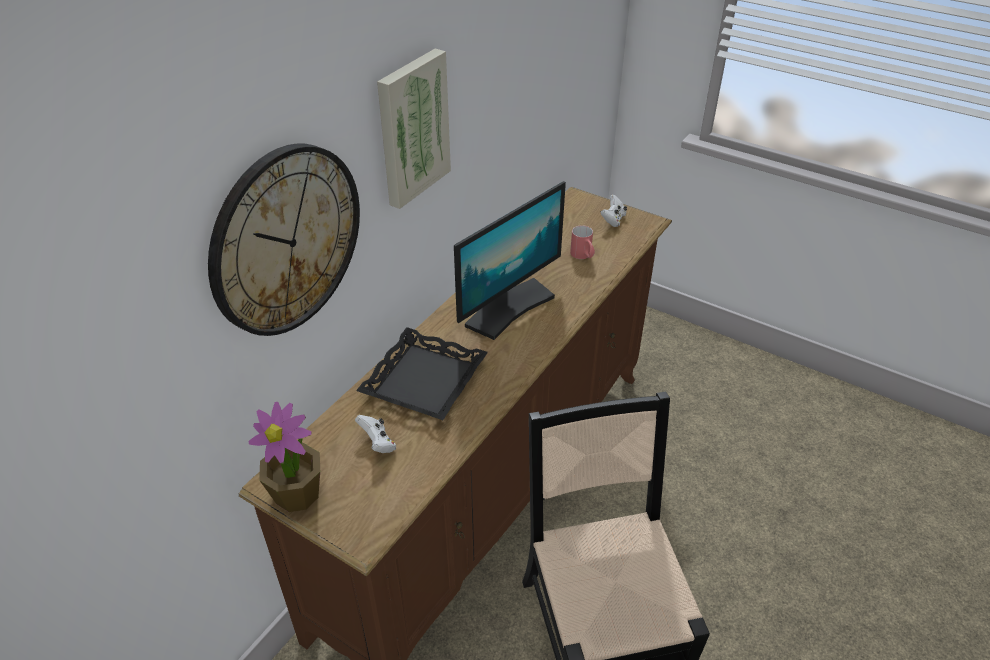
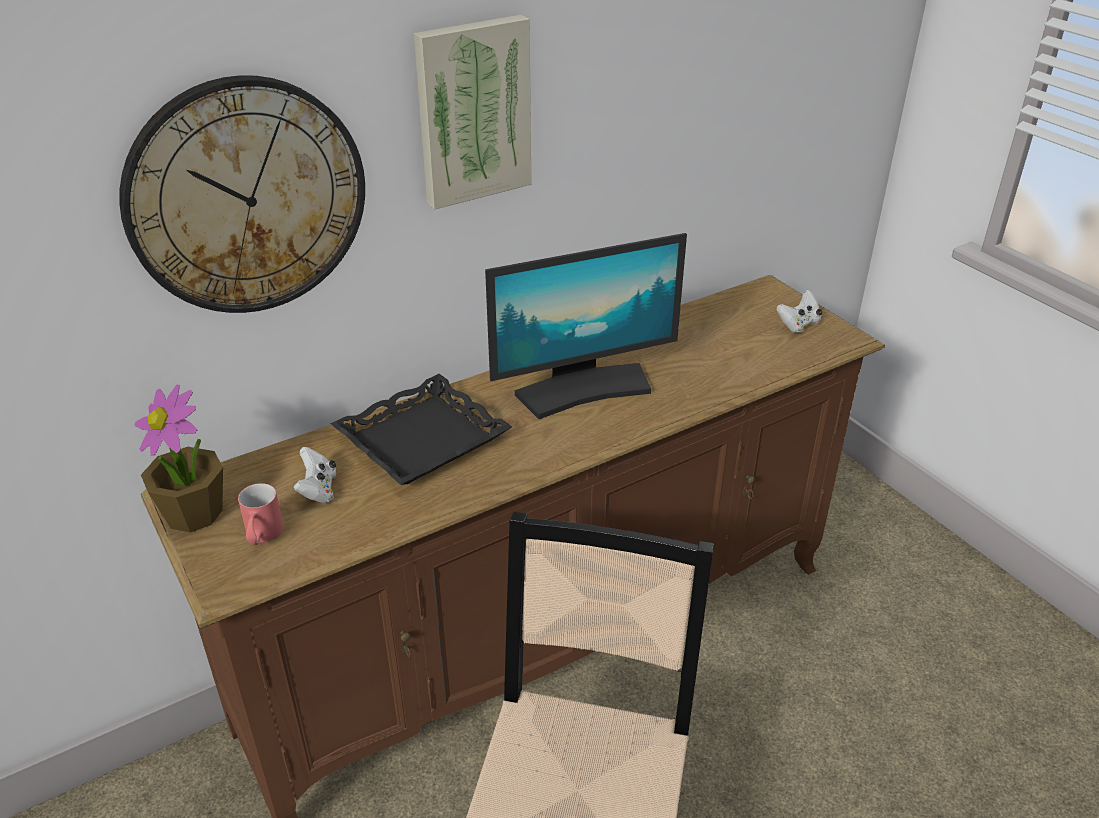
camera: 25 degrees right, 5 degrees down
red mug [570,225,595,259] -> red mug moved to [238,483,284,545]

